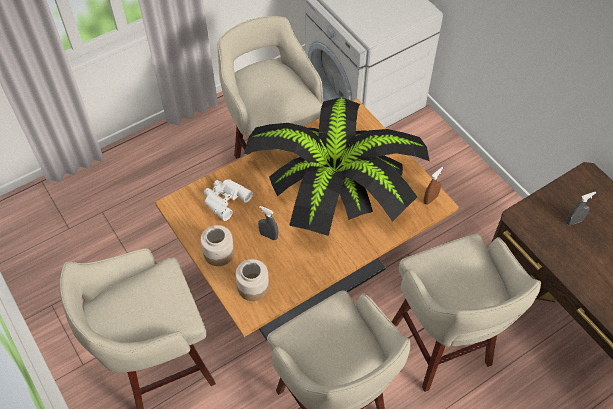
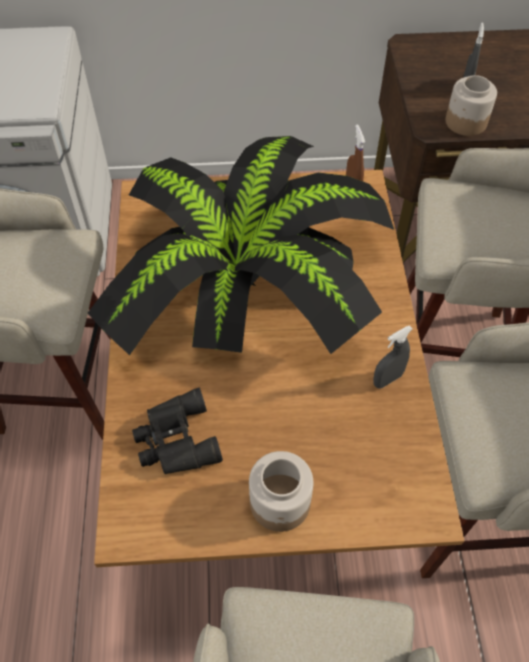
camera: 60 degrees left, 0 degrees up
white binoculars [204,179,253,221] -> black binoculars [132,388,223,474]
jar [235,259,269,301] -> jar moved to [445,75,497,136]
grey spray bottle [258,206,278,240] -> grey spray bottle moved to [373,326,412,389]

